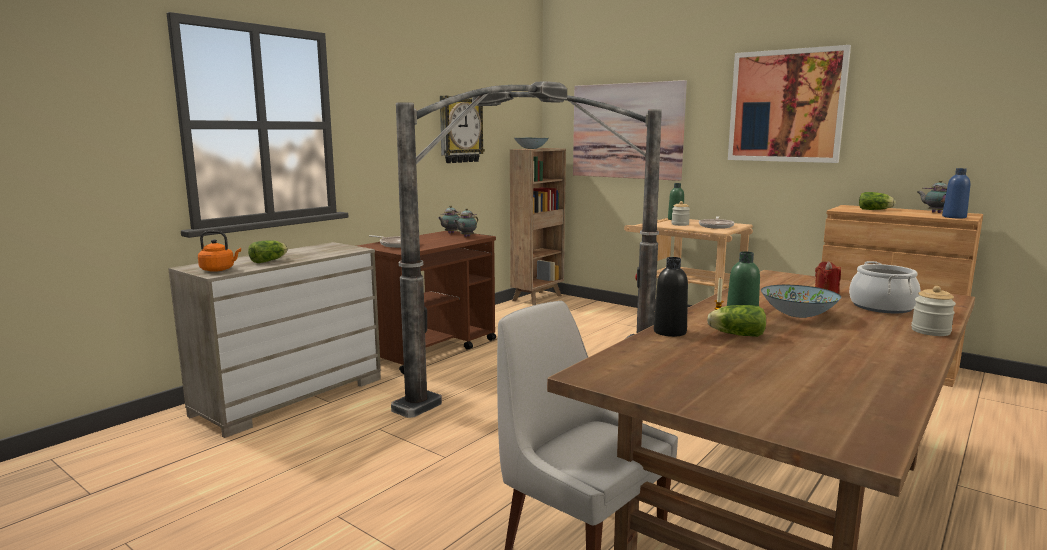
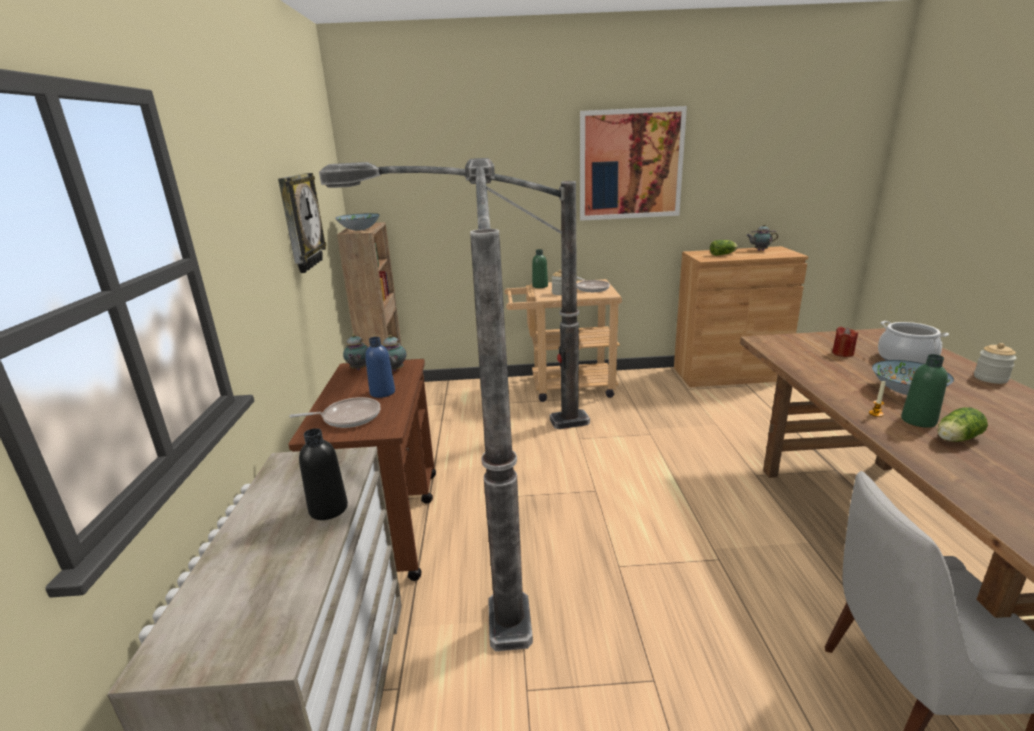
camera: 40 degrees left, 10 degrees up
orange kettle [198,231,241,272] -> none
lettuce [248,240,288,263] -> none
picture [573,80,687,181] -> none
black bottle [654,257,688,337] -> black bottle moved to [299,428,348,520]
blue bottle [942,168,970,219] -> blue bottle moved to [365,337,395,398]

